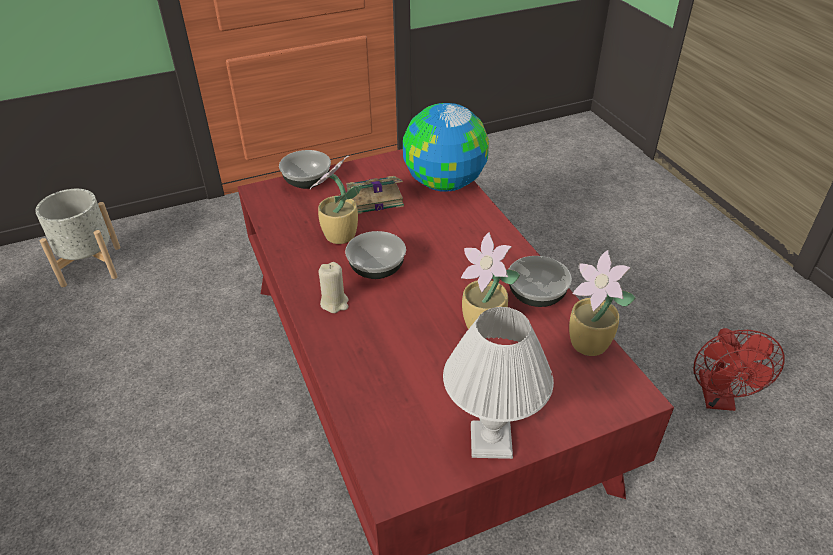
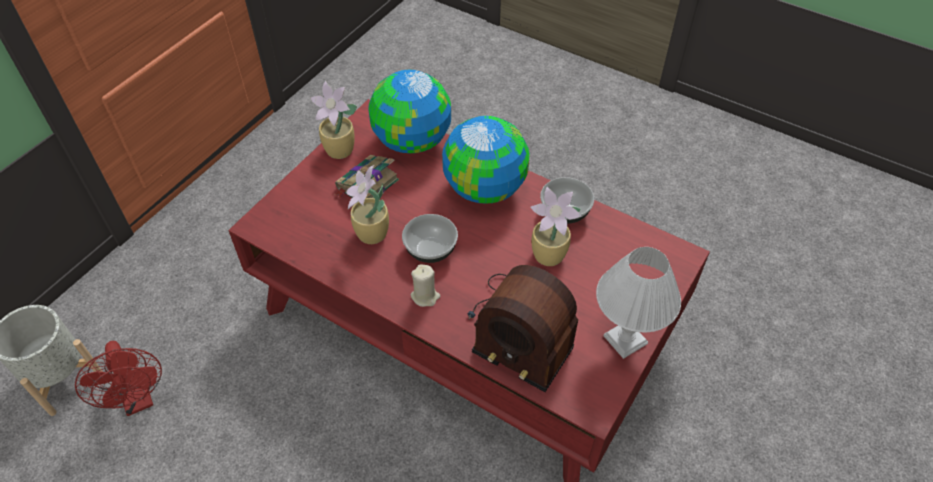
camera: 35 degrees left, 10 degrees up
bowl [279,150,331,189] -> none
potted plant [569,250,636,356] -> potted plant moved to [311,81,357,159]
red fan [693,328,785,411] -> red fan moved to [75,341,162,416]
none -> globe [442,116,530,204]
none -> radio [468,265,578,392]

